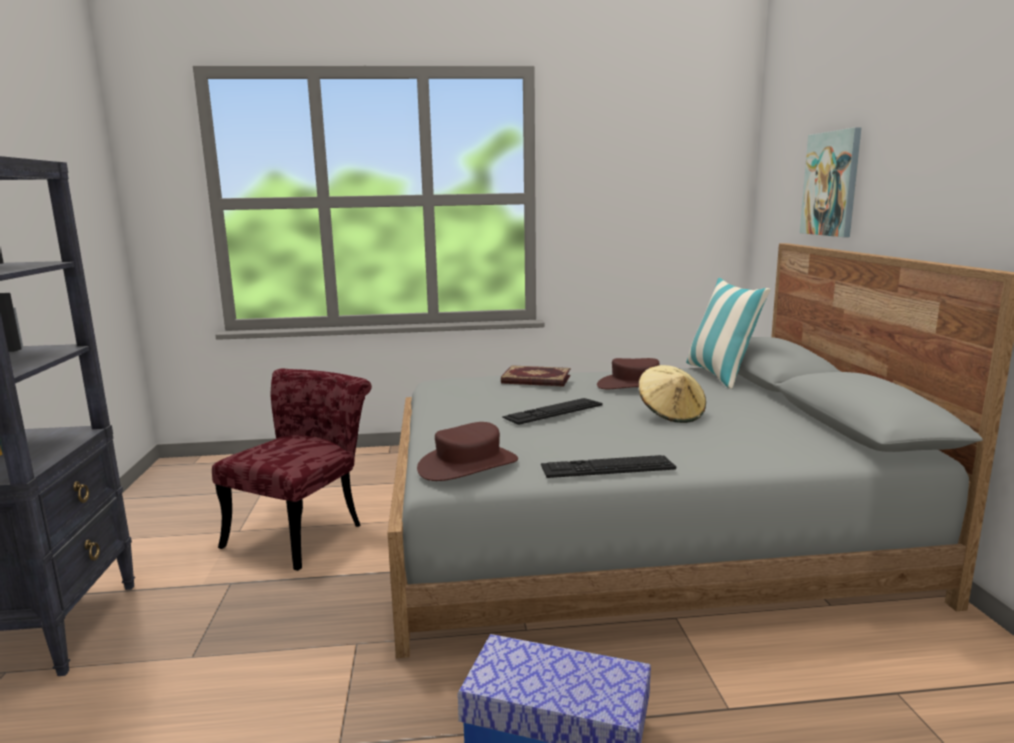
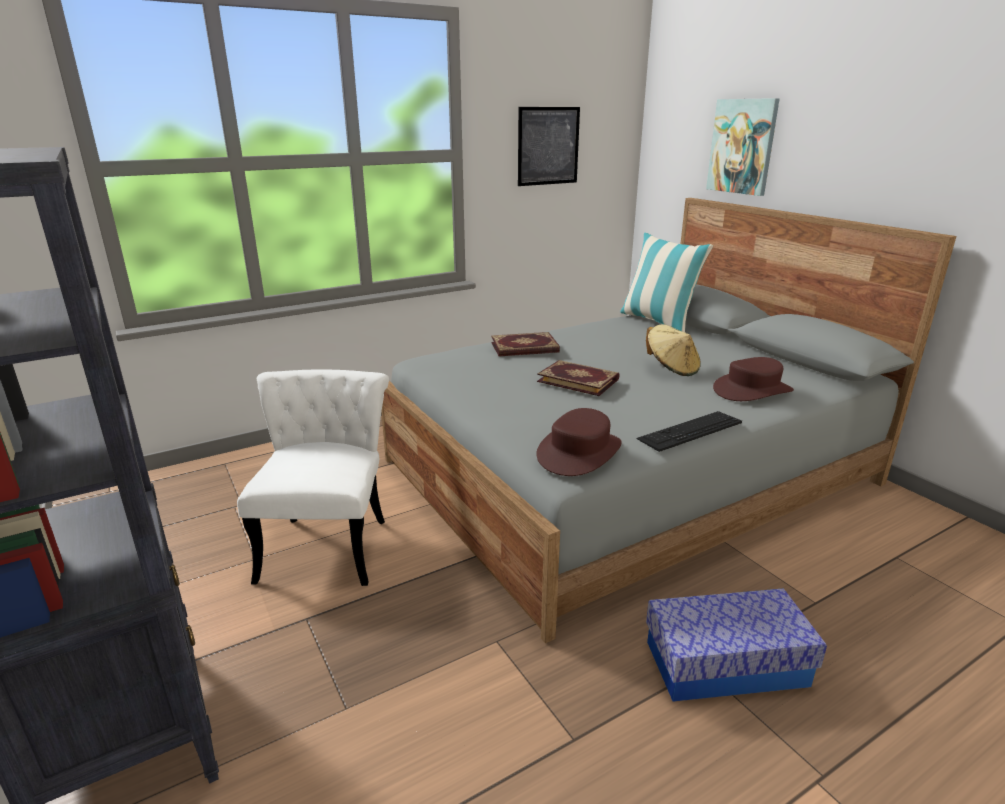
camera: 25 degrees left, 10 degrees up
red chair [212,369,372,571] -> white chair [237,369,389,586]
keyboard [502,398,603,425] -> book [537,360,619,396]
brown hat [597,358,660,389] -> brown hat moved to [713,357,794,401]
none -> picture [518,107,580,186]

